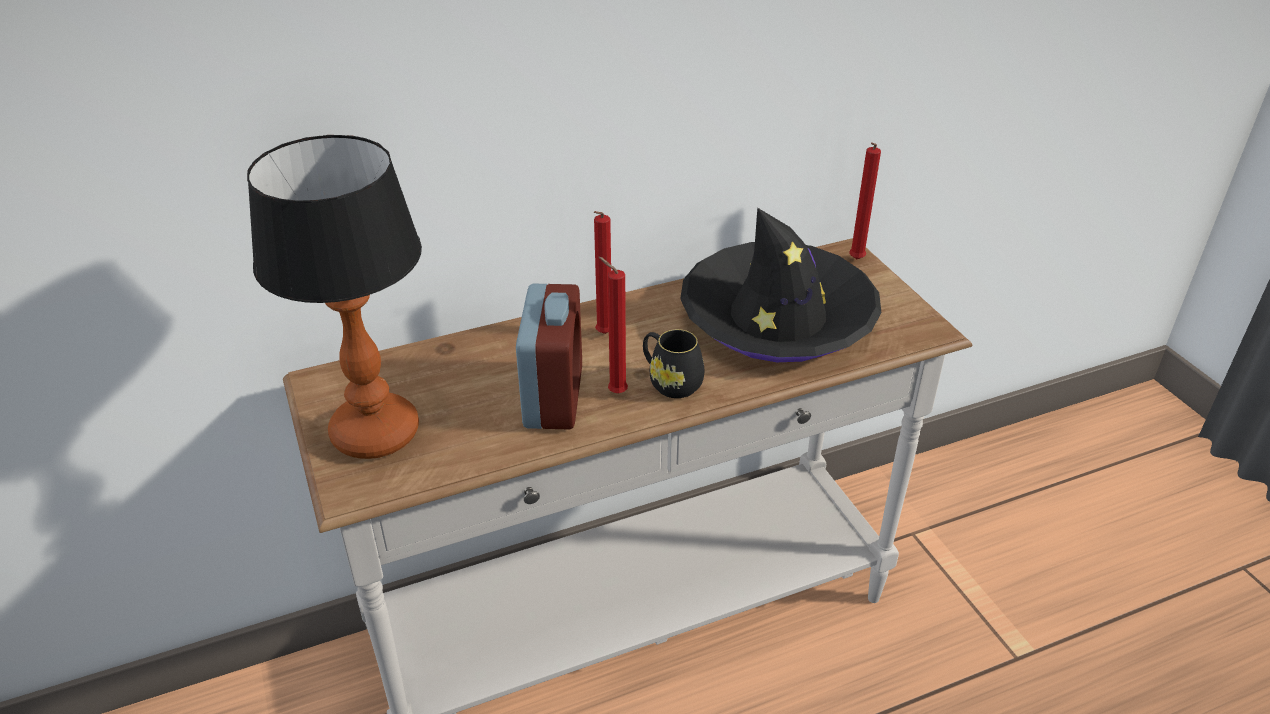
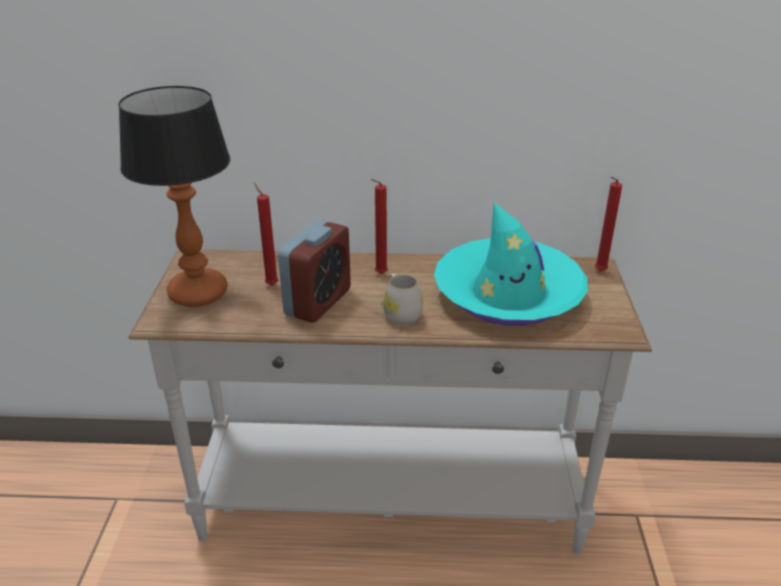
camera: 25 degrees right, 5 degrees down
red candle [599,257,628,393] -> red candle moved to [254,183,278,285]
black mug [643,329,704,398] -> white mug [383,274,423,325]
black hat [680,208,881,362] -> turquoise hat [434,203,588,326]

